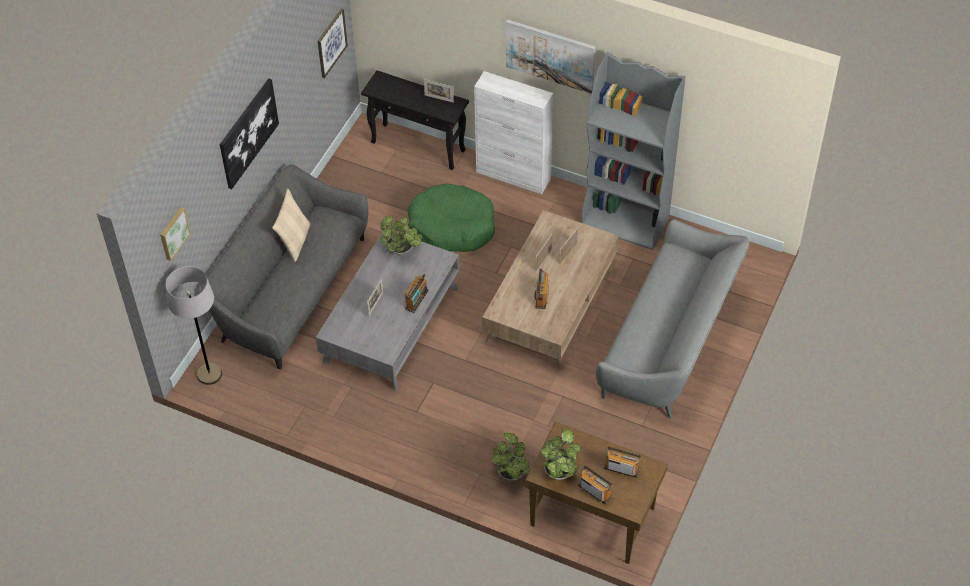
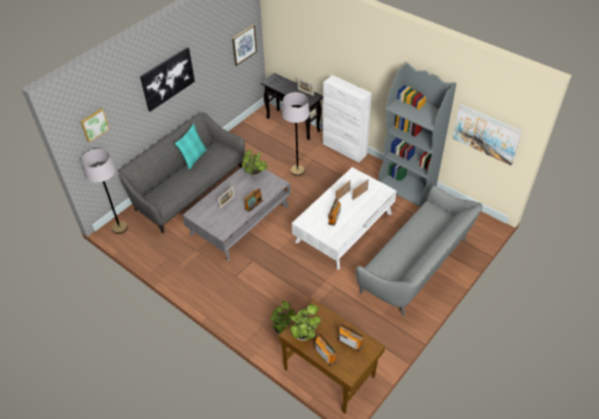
camera: 15 degrees right, 5 degrees down
beige pillow [272,189,310,262] -> turquoise pillow [175,123,207,169]
green dog bed [408,183,495,252] -> grey floor lamp [282,92,310,176]
brown coffee table [482,210,619,371] -> white coffee table [292,167,397,270]
picture [506,19,595,94] -> picture moved to [453,104,522,166]

